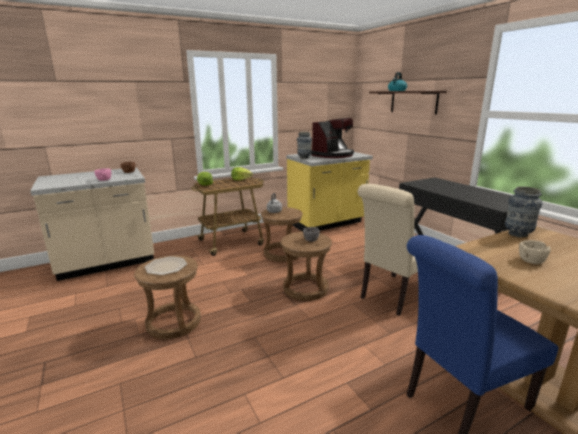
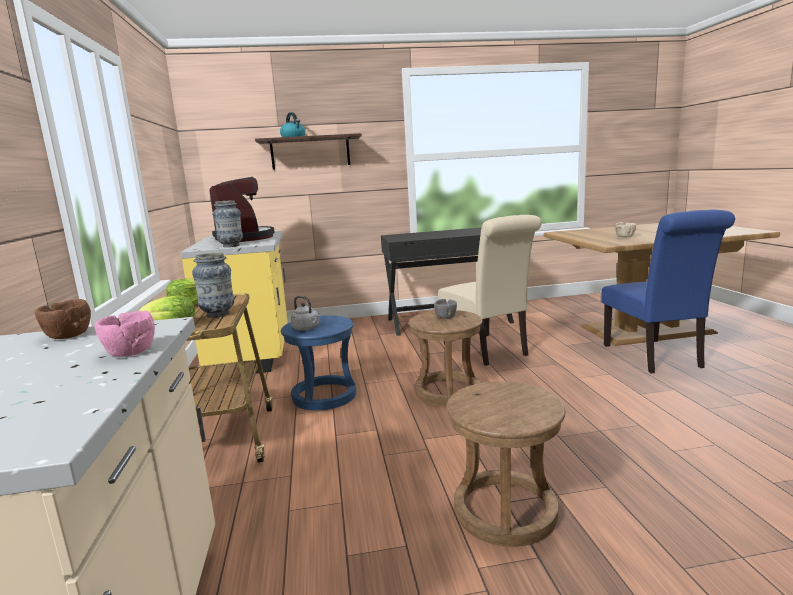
camera: 70 degrees left, 5 degrees down
plate [145,256,187,275] -> none
brown stool [261,207,303,262] -> blue stool [281,315,356,411]
vase [505,186,543,238] -> vase moved to [192,253,234,318]

